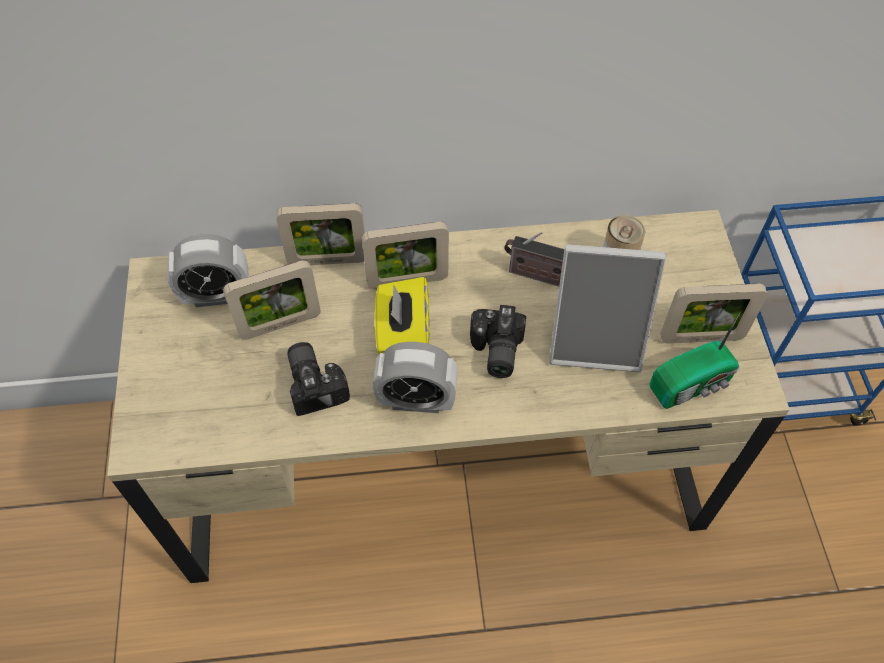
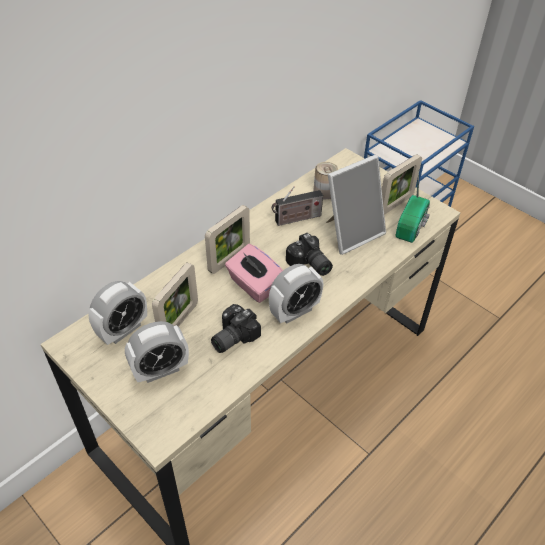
camera: 40 degrees left, 10 degrees down
picture frame [276,203,365,265] -> none
camera [287,342,350,416] -> camera turned 75 degrees counterclockwise [211,304,261,353]
yellow tissue box [375,277,430,354] -> pink tissue box [225,244,283,303]
none -> alarm clock [125,321,189,383]

